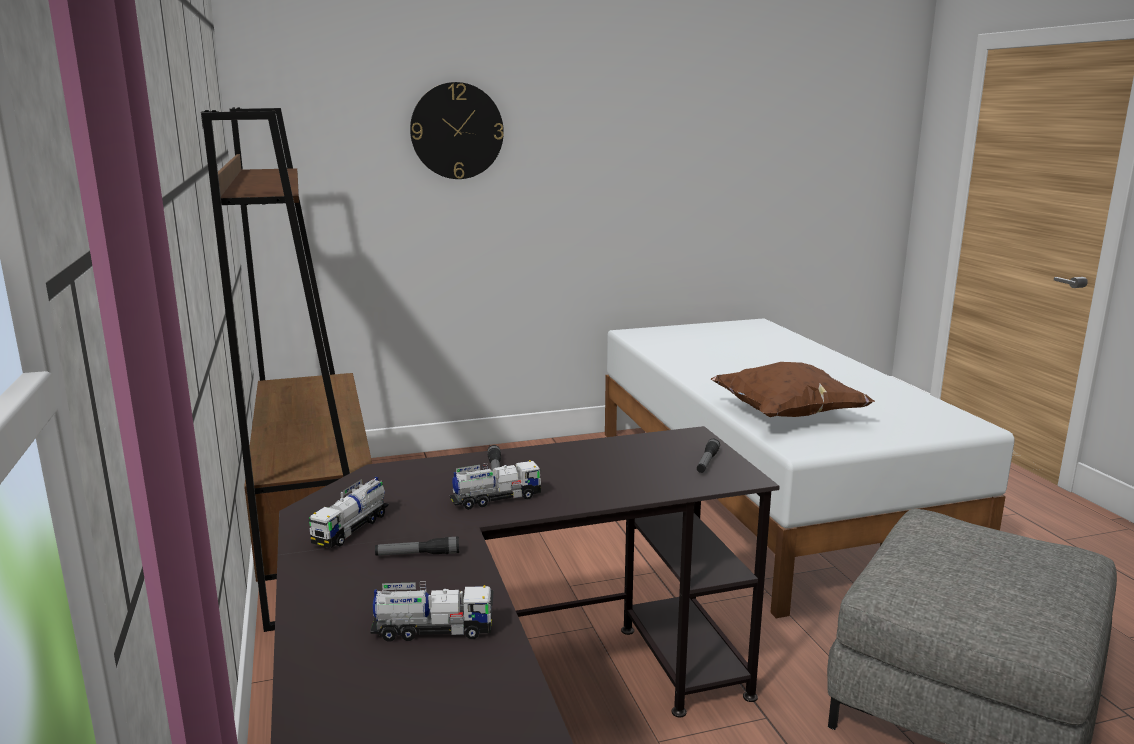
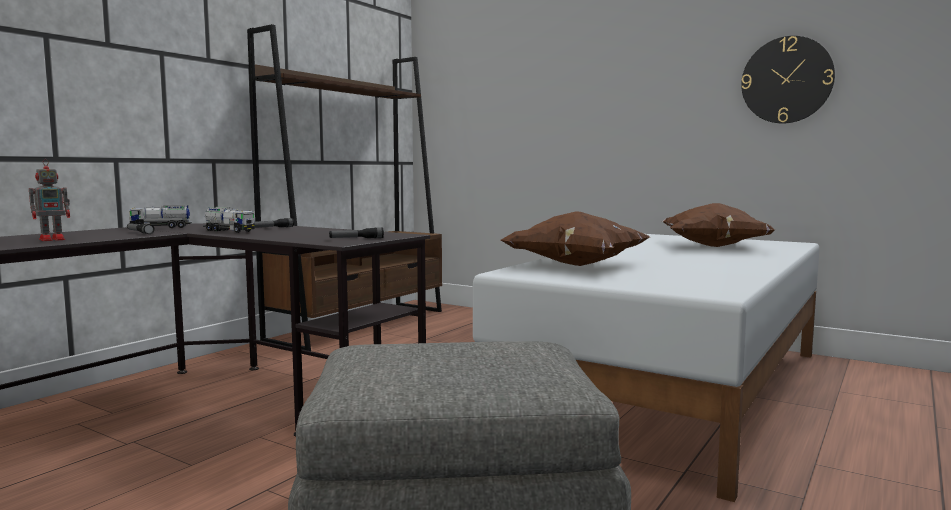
camera: 50 degrees right, 10 degrees down
toy truck [370,581,494,642] -> toy robot [29,159,70,241]
wall clock [410,82,504,179] -> wall clock moved to [741,36,835,123]
none -> brown pillow [662,203,775,247]

